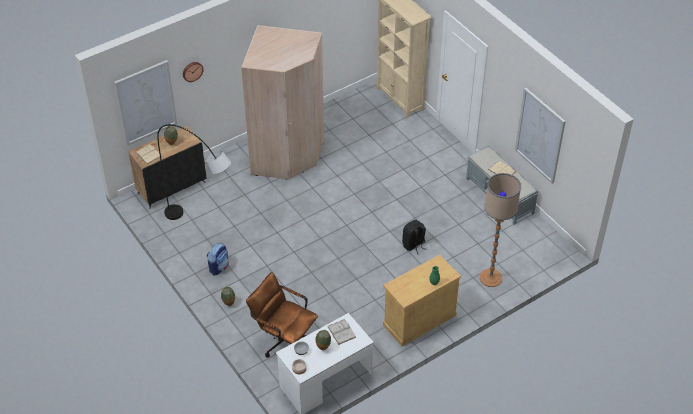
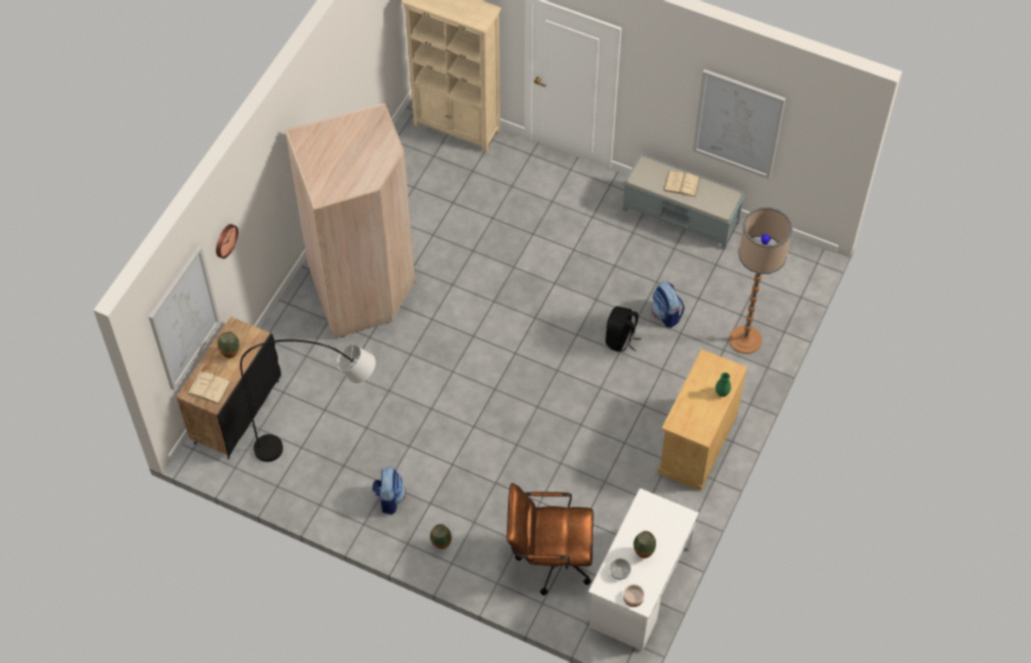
camera: 30 degrees left, 10 degrees up
white book [327,319,356,345] -> none
none -> backpack [651,282,685,328]

